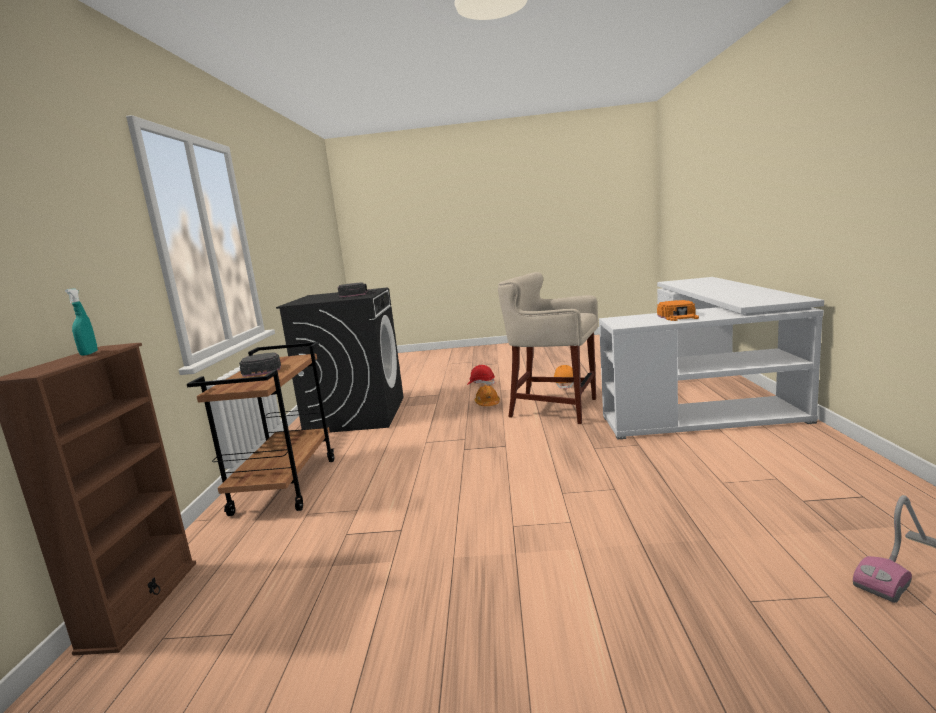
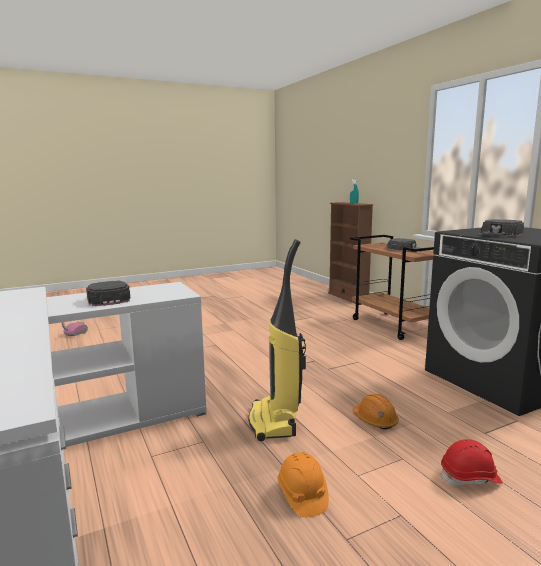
camera: 150 degrees right, 0 degrees up
beige stool [498,272,598,424] -> vacuum cleaner [248,239,306,441]
orange cap [657,300,699,321] -> black cap [86,281,130,306]

